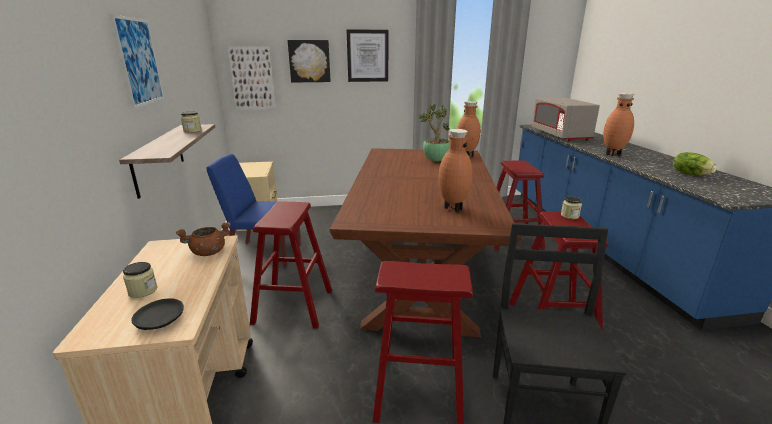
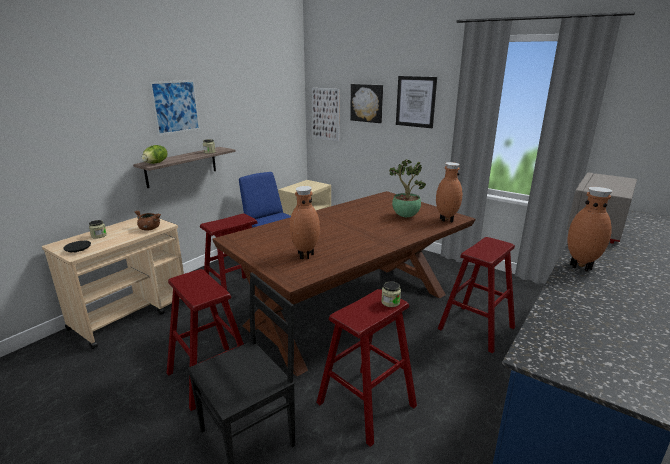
camera: 45 degrees right, 0 degrees up
lettuce [673,152,717,175] -> lettuce moved to [142,145,167,164]

